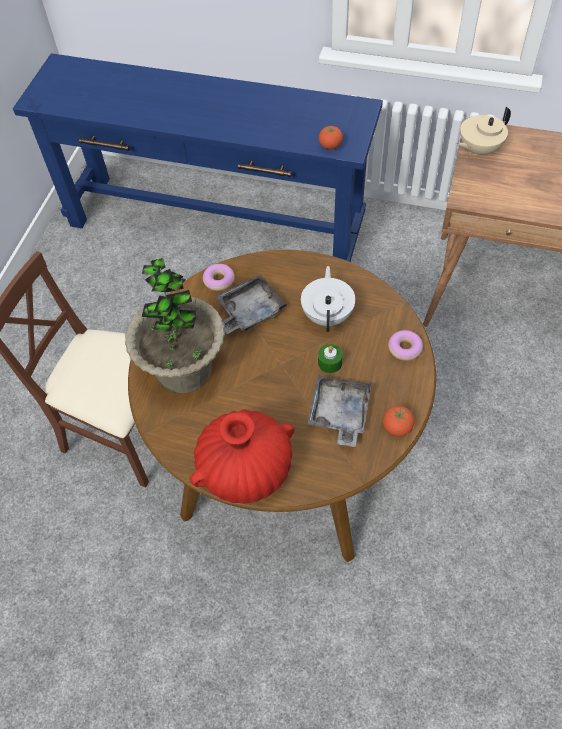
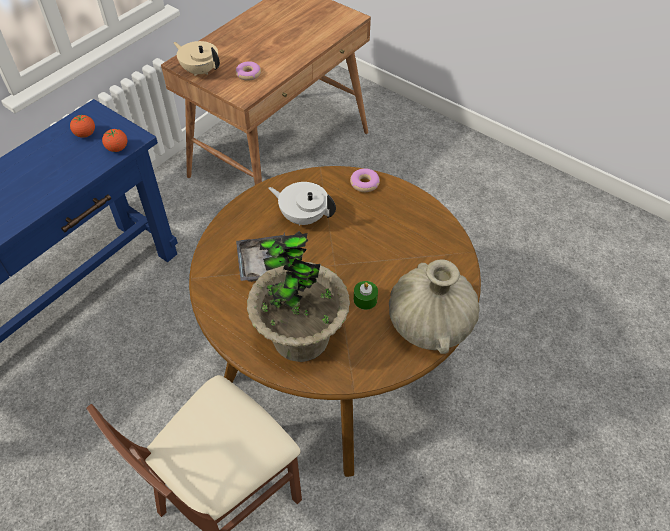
camera: 70 degrees left, 5 degrees down
red vase [190,409,294,504] -> beige vase [389,260,480,354]
donut [203,264,235,291] -> donut moved to [236,61,261,81]
grey tray [307,375,372,447] -> none
green candle [318,344,343,373] -> green candle moved to [354,281,378,310]
tomato [383,406,414,437] -> tomato moved to [70,115,95,138]
beige teapot [455,107,511,156] -> beige teapot turned 135 degrees clockwise [173,41,220,76]

